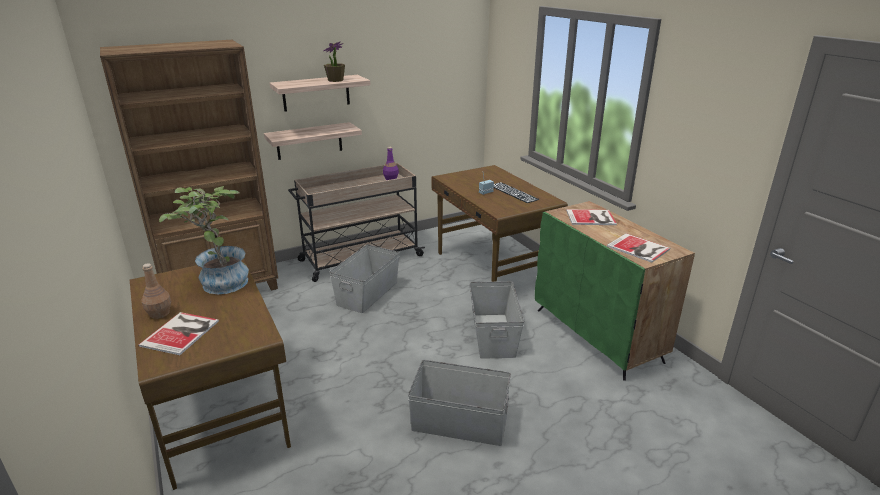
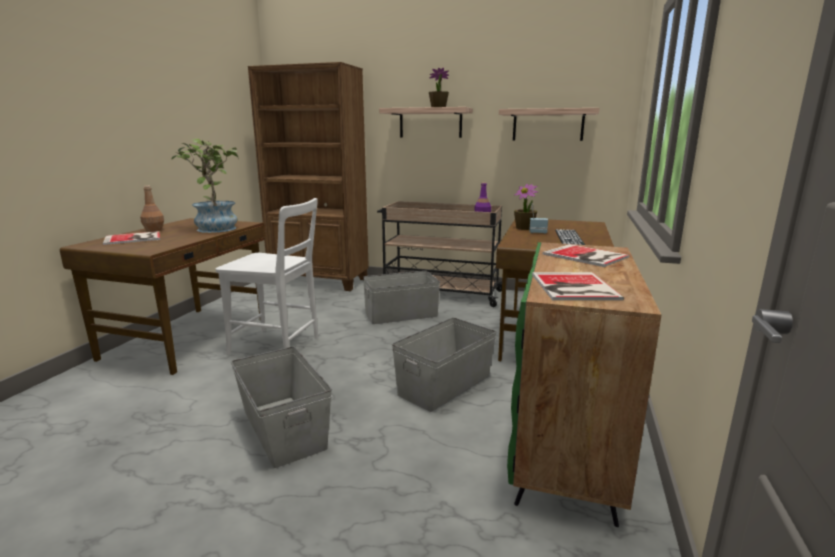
camera: 45 degrees right, 10 degrees down
shelf [264,122,362,160] -> shelf moved to [499,108,600,141]
none -> white chair [216,198,318,355]
none -> potted plant [514,184,538,230]

